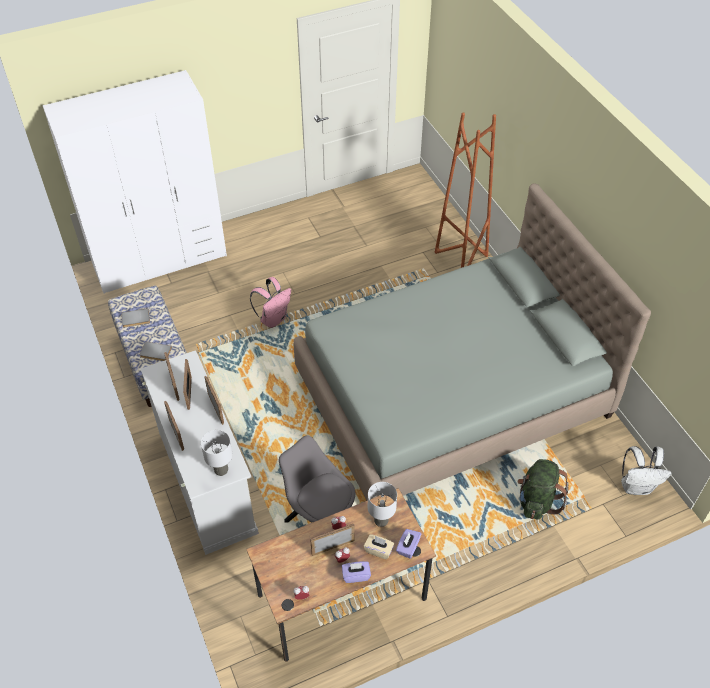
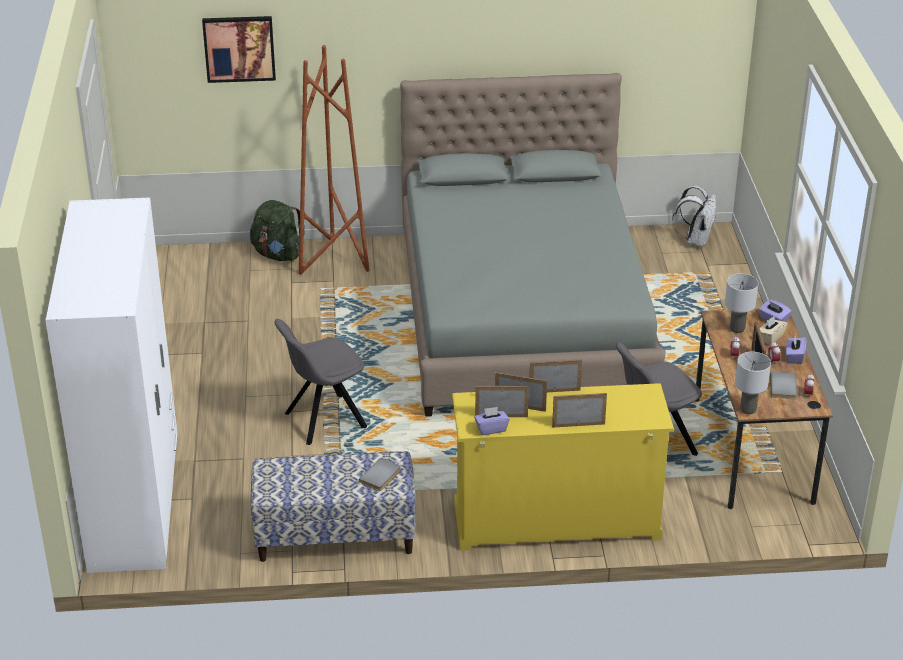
camera: 70 degrees left, 15 degrees down
grey book [121,308,150,327] -> grey book moved to [770,371,797,399]
white dresser [141,350,259,555] -> yellow dresser [452,383,674,551]
white table lamp [201,430,232,476] -> white table lamp moved to [735,352,771,414]
pink backpack [250,277,291,328] -> grey chair [274,319,367,445]
green backpack [518,459,569,520] -> green backpack moved to [250,200,305,261]
none -> picture [202,16,276,83]
none -> purple tissue box [474,407,510,435]

